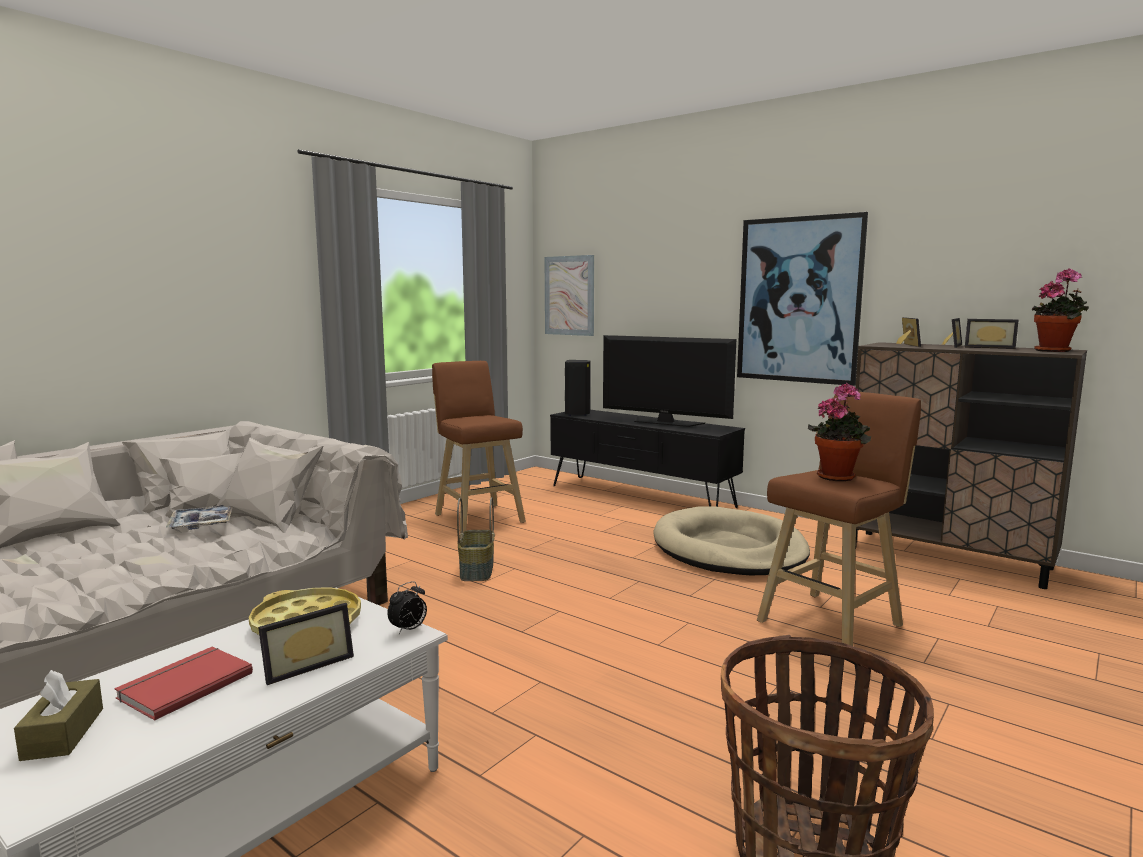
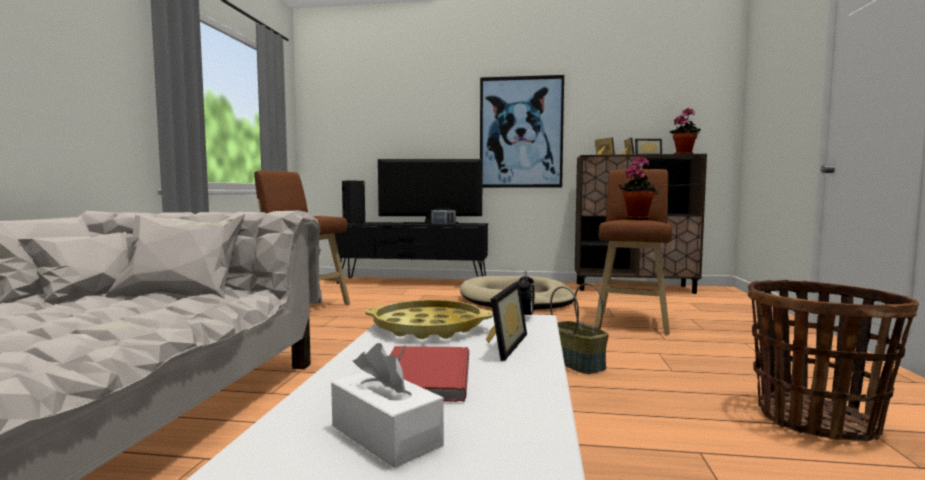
camera: 30 degrees left, 5 degrees down
brown tissue box [14,670,103,761] -> white tissue box [331,343,444,468]
tray [166,505,233,530] -> none
basket [457,497,495,581] -> basket moved to [550,283,609,374]
picture [545,255,594,336] -> none
none -> radio [431,208,456,225]

